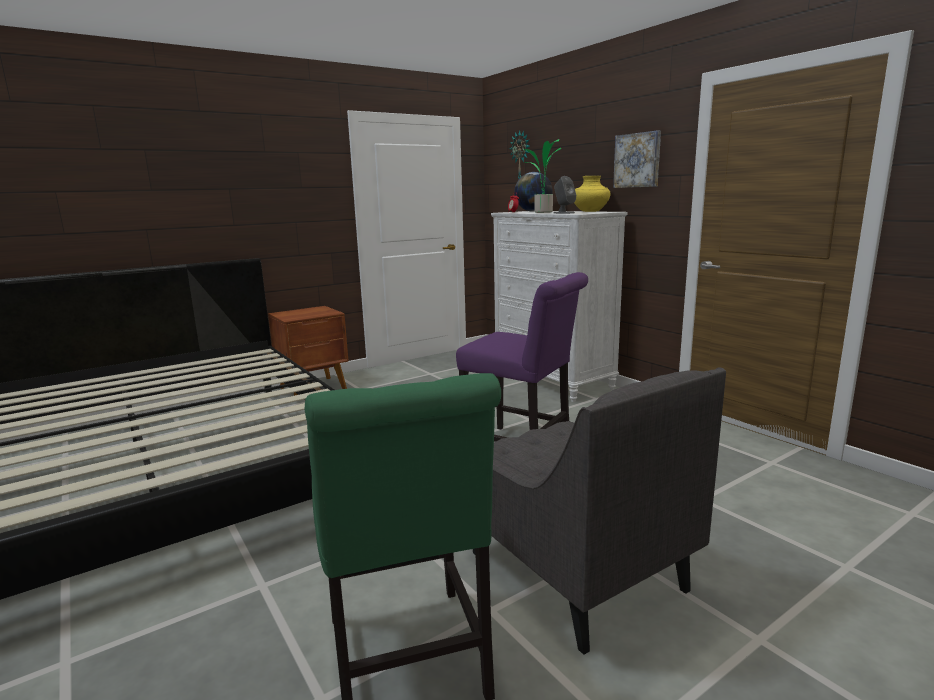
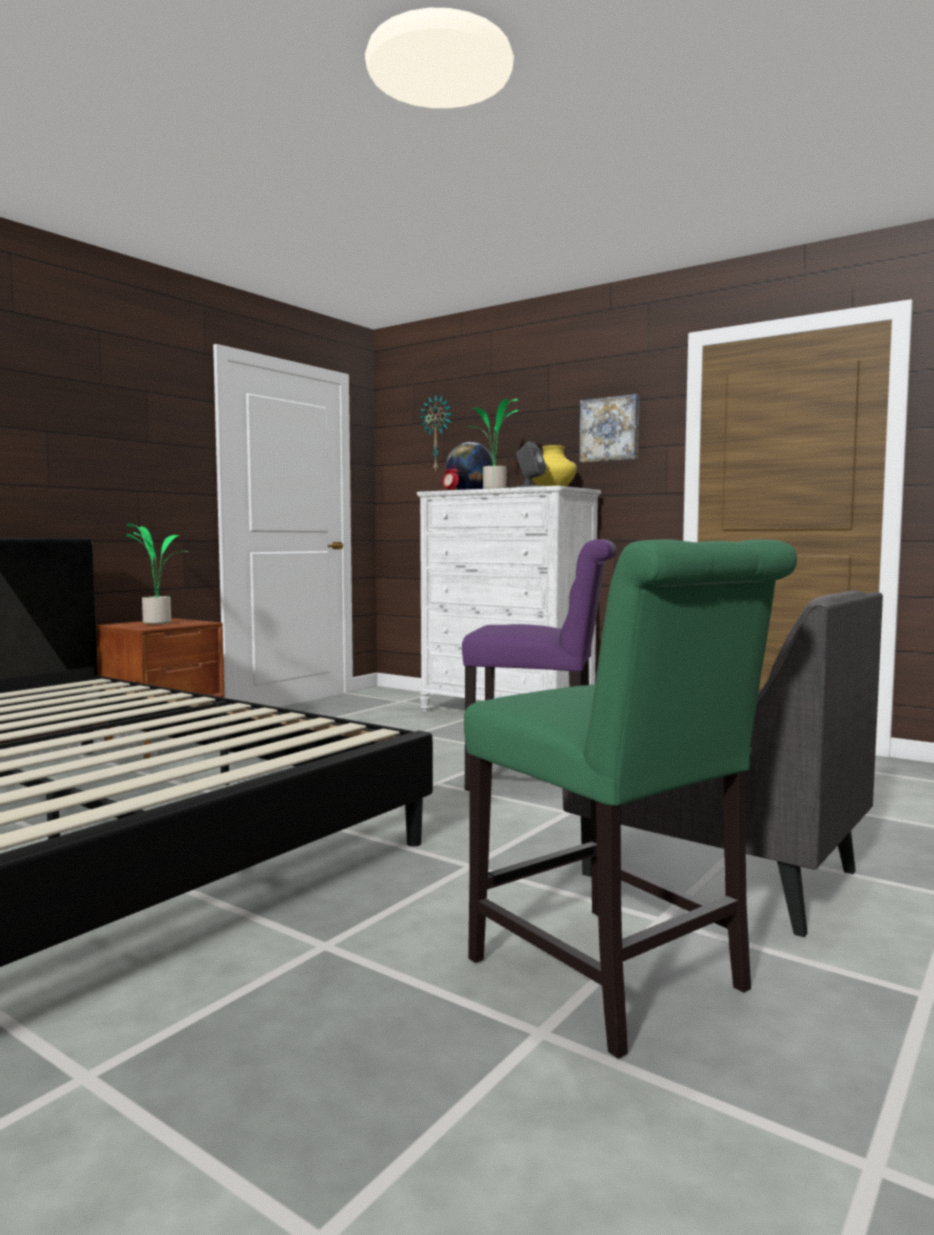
camera: 20 degrees left, 10 degrees down
none -> potted plant [126,523,188,624]

